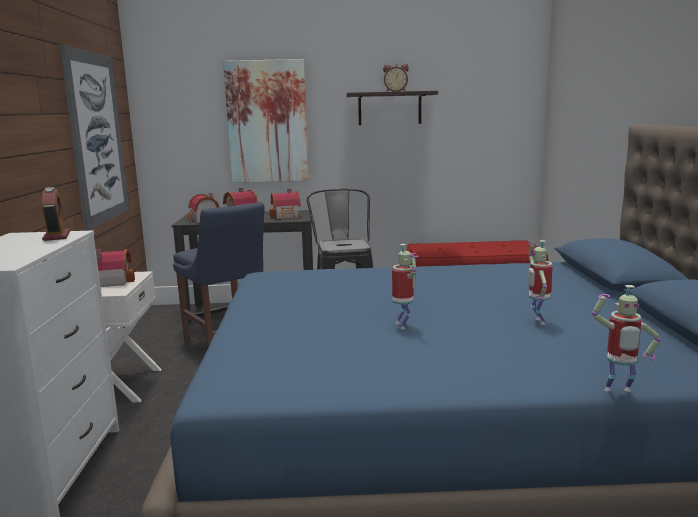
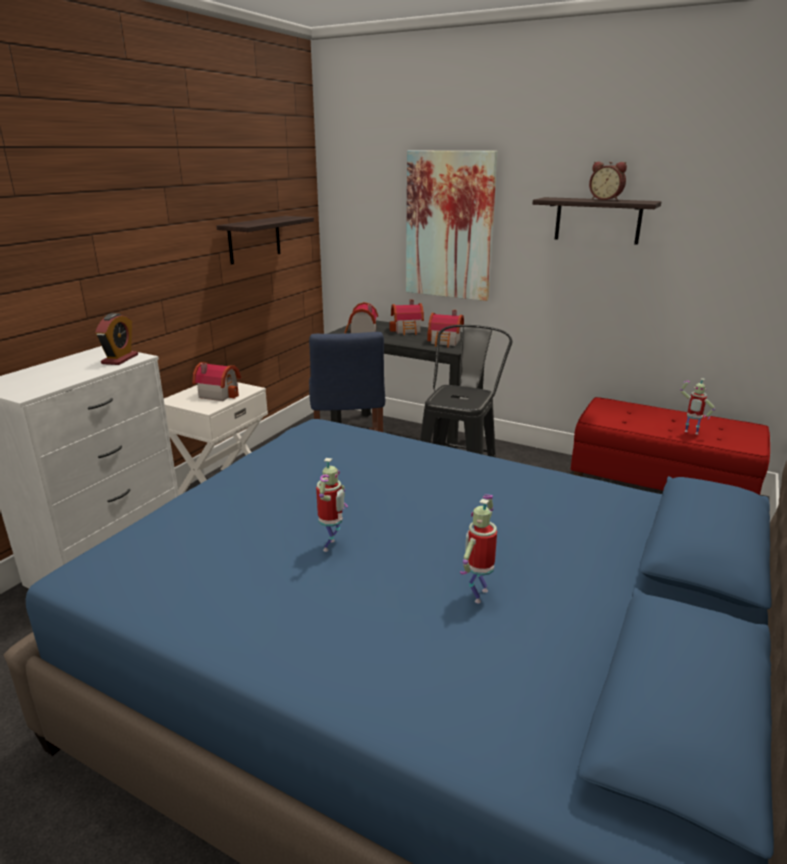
camera: 30 degrees right, 10 degrees up
picture [59,45,129,231] -> shelf [217,216,314,265]
toy robot [592,285,661,392] -> toy robot moved to [680,378,715,434]

